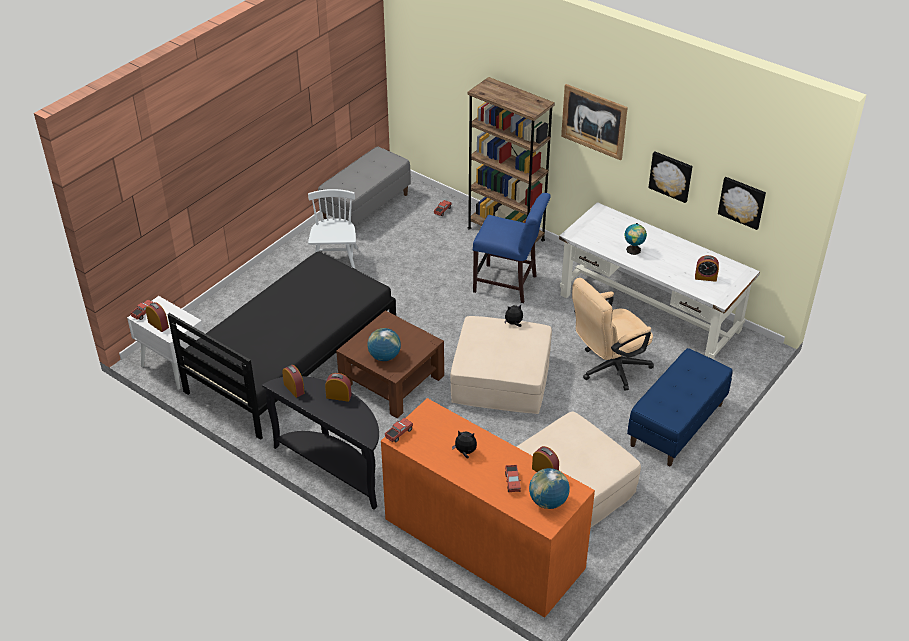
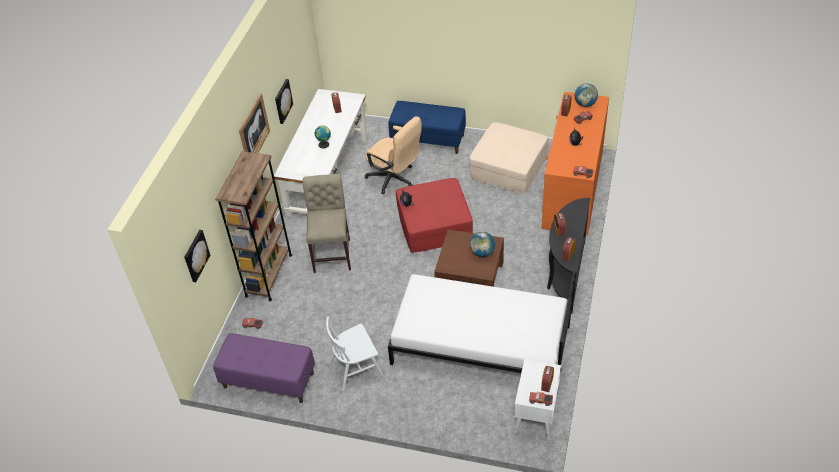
camera: 110 degrees left, 5 degrees up
black bed [167,252,396,440] -> white bed [388,270,575,393]
grey bench [318,146,411,226] -> purple bench [213,333,315,403]
beige ottoman [450,316,552,414] -> red ottoman [396,178,473,253]
blue chair [473,193,551,303] -> beige chair [303,174,351,273]
picture [718,177,766,230] -> picture moved to [184,230,210,282]

